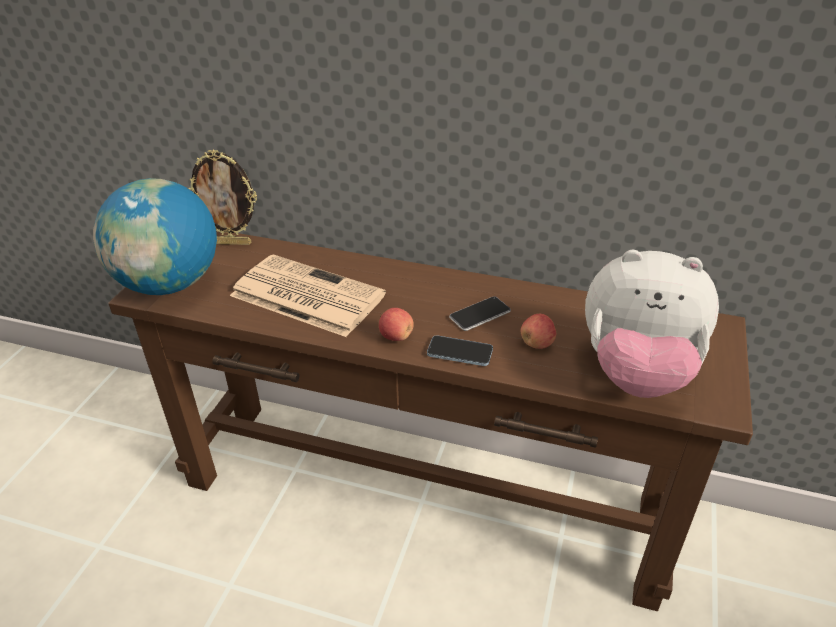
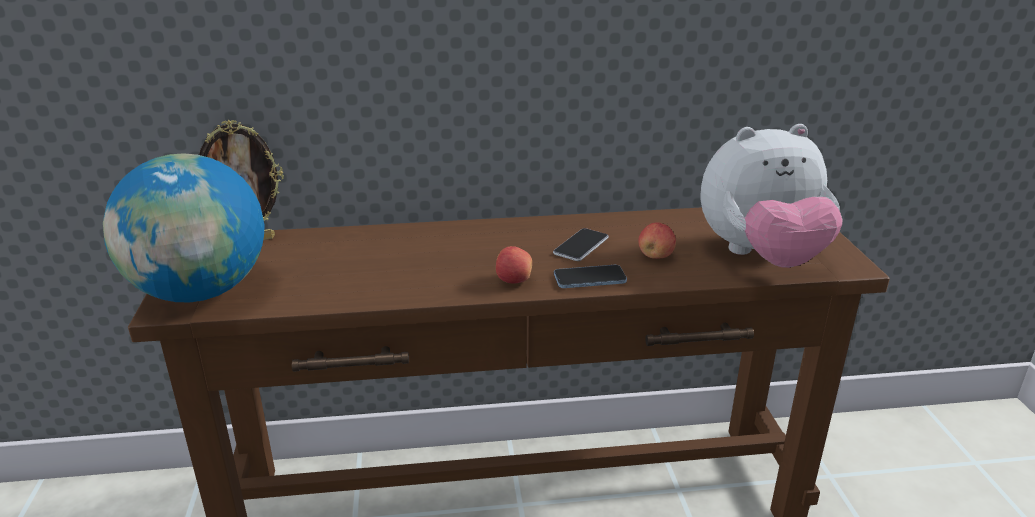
camera: 25 degrees left, 10 degrees down
newspaper [230,254,386,337] -> none

